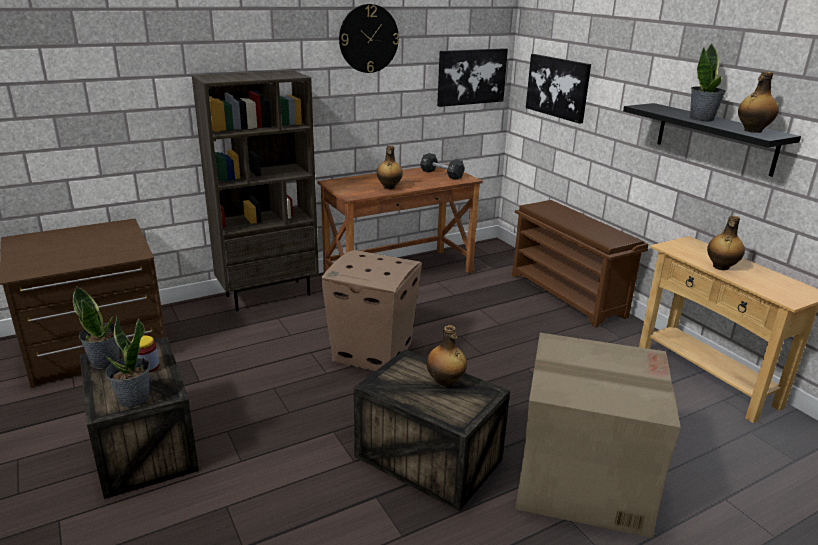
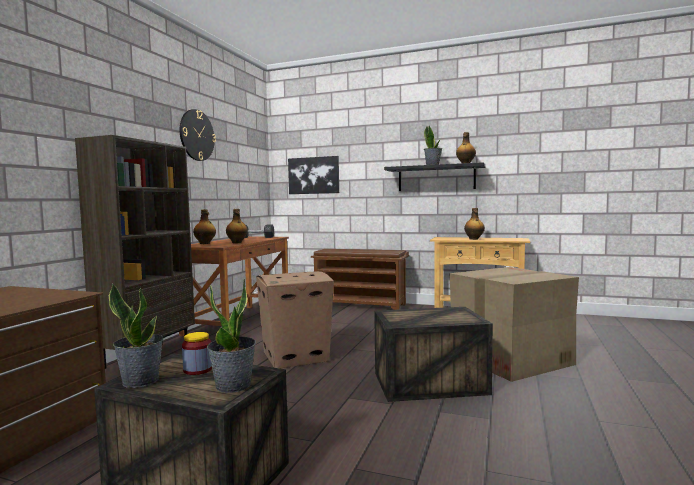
camera: 40 degrees left, 20 degrees down
bottle [426,325,467,388] -> bottle moved to [193,209,216,244]
picture [437,48,508,107] -> none

